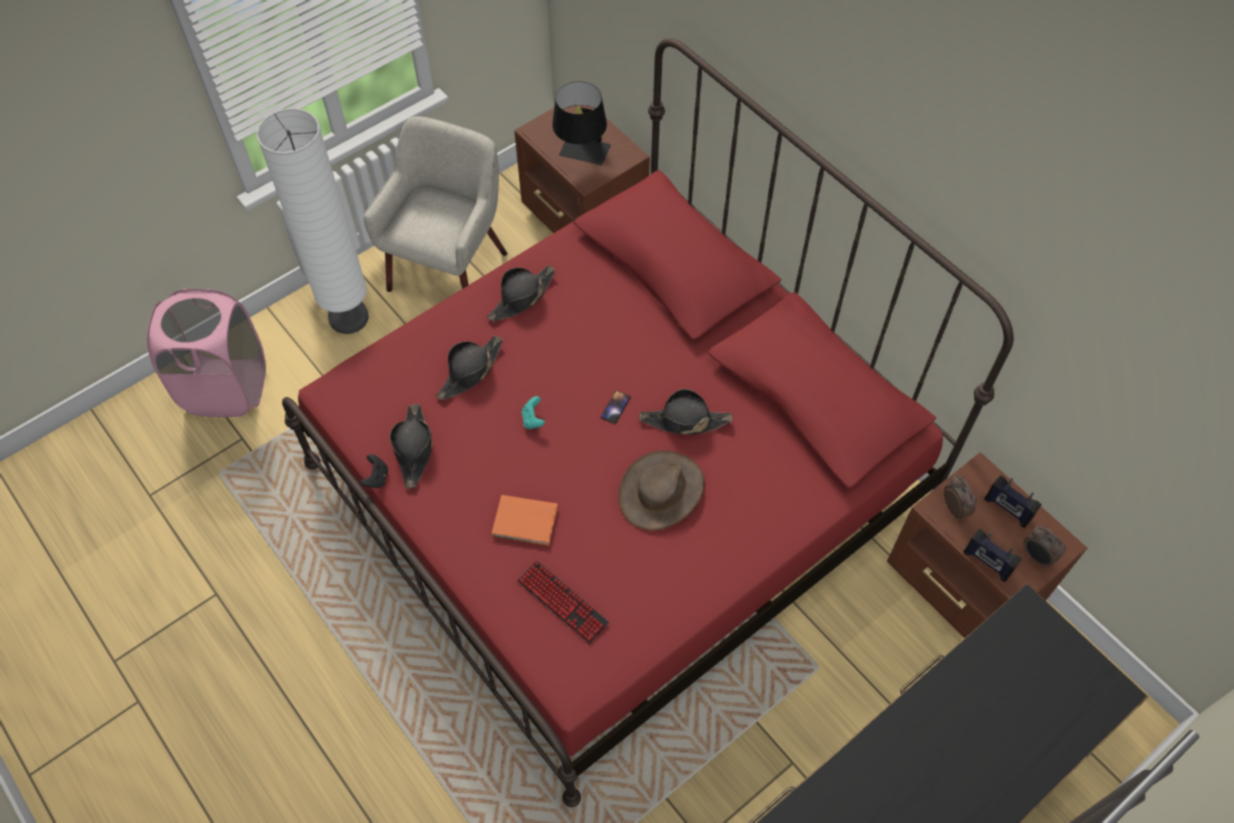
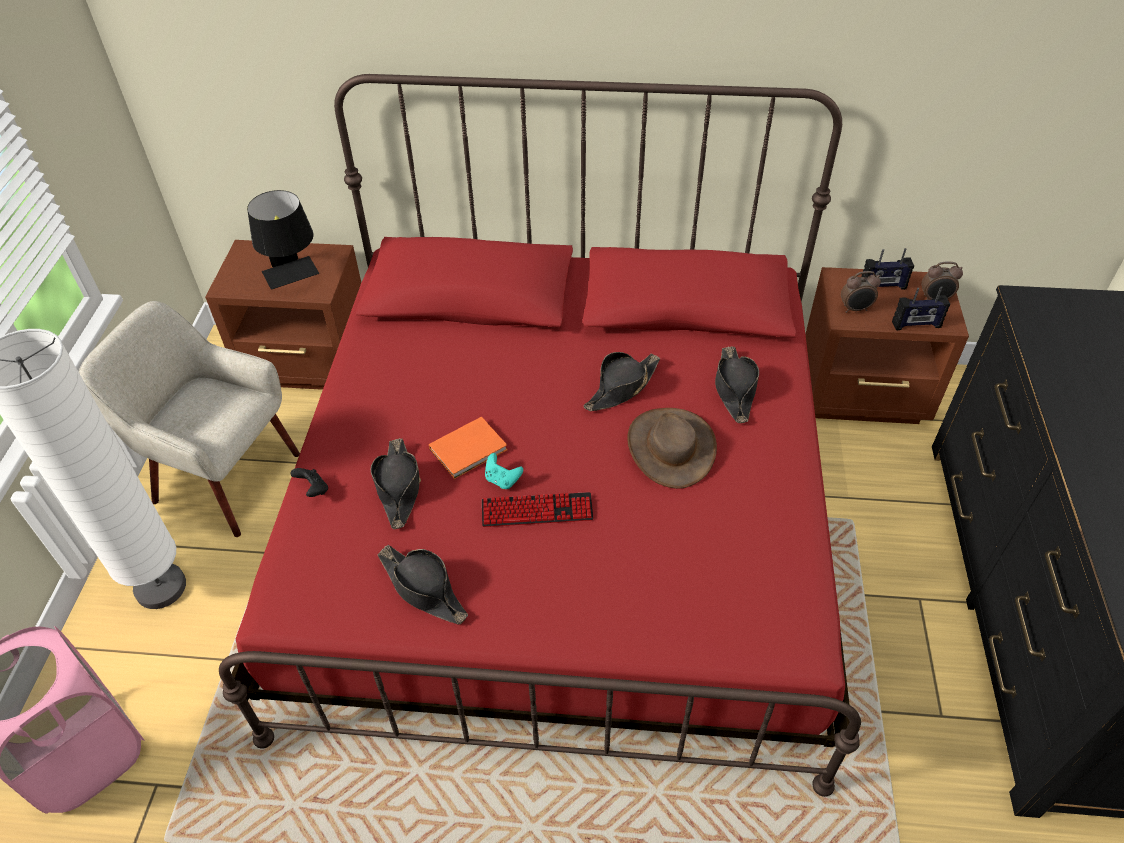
camera: 45 degrees left, 10 degrees down
black game controller [360,454,388,488] -> black game controller moved to [290,468,328,497]
beige armchair [364,116,507,292] -> beige armchair turned 45 degrees counterclockwise [79,301,300,537]
black hat [487,265,555,321] -> black hat moved to [715,346,759,423]
orange book [492,495,558,546] -> orange book moved to [429,417,508,479]
keyboard [517,561,609,644] -> keyboard moved to [482,492,594,527]
phone [601,391,631,424] -> none
alarm clock [944,475,977,519] -> alarm clock turned 150 degrees clockwise [841,271,881,313]

